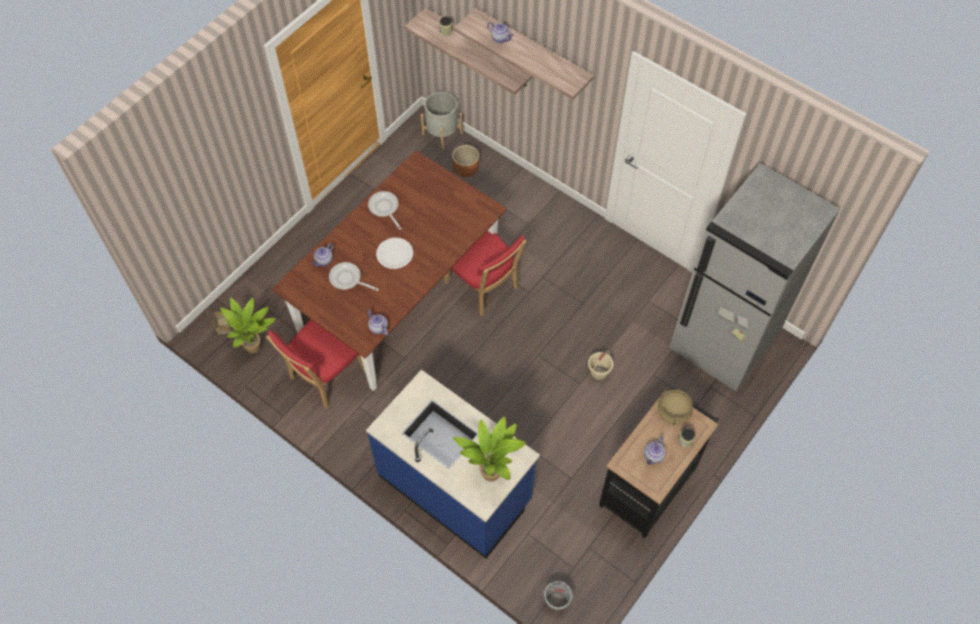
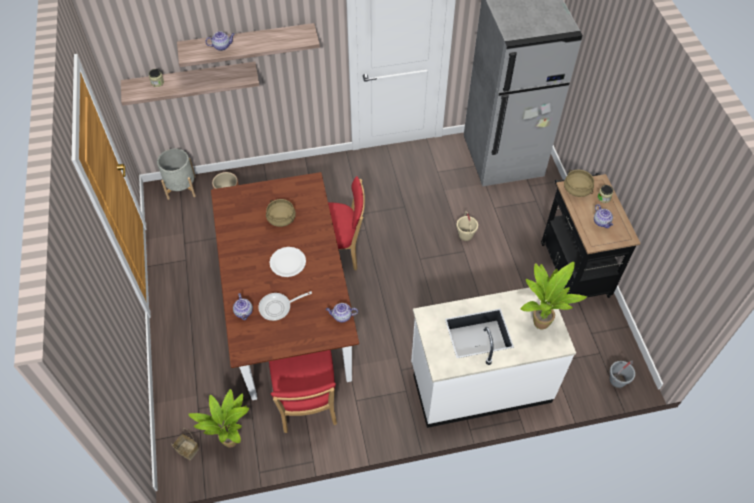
camera: 50 degrees left, 5 degrees down
blue counter [366,370,540,558] -> white counter [411,288,576,428]
frying pan [368,191,402,230] -> none
none -> beige cooking pot [266,199,296,227]

